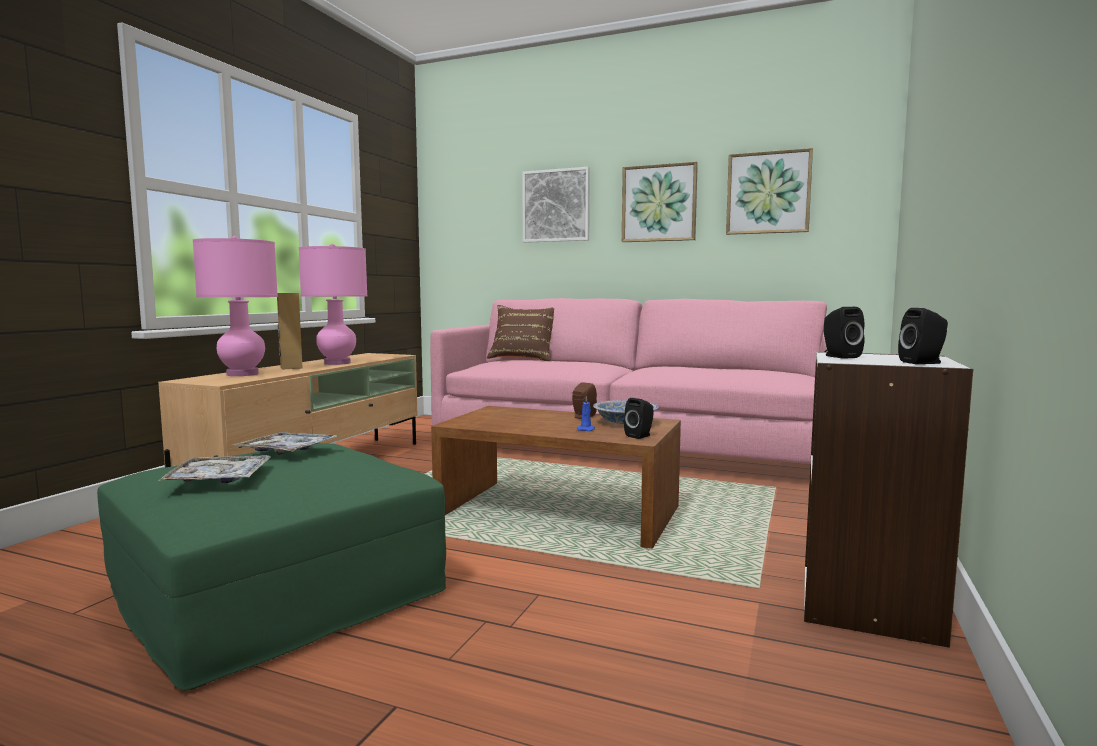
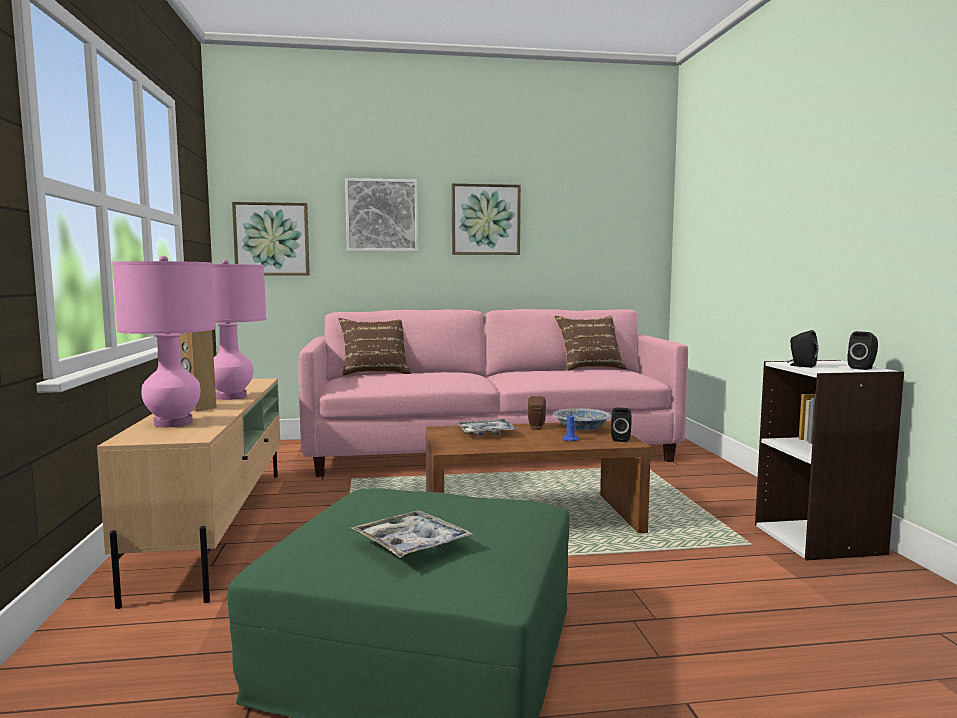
camera: 30 degrees left, 0 degrees up
tray [234,432,338,455] -> tray moved to [457,419,518,435]
picture [726,148,813,235] -> picture moved to [232,202,310,276]
none -> brown pillow [554,316,627,371]

